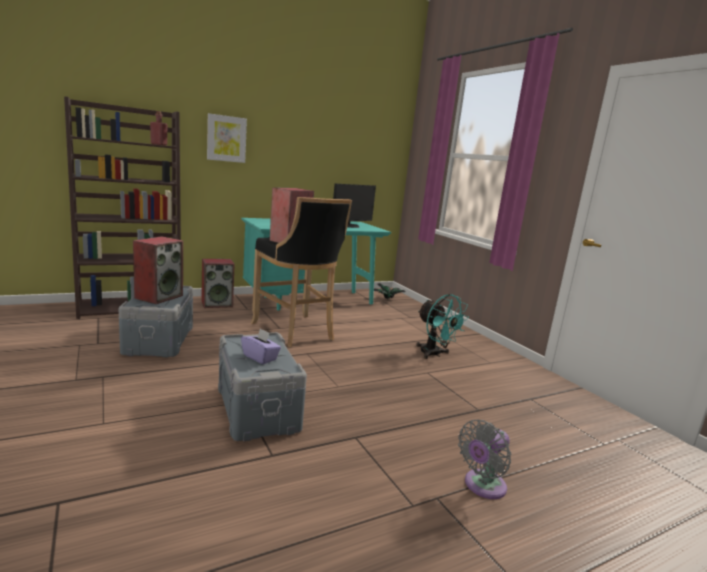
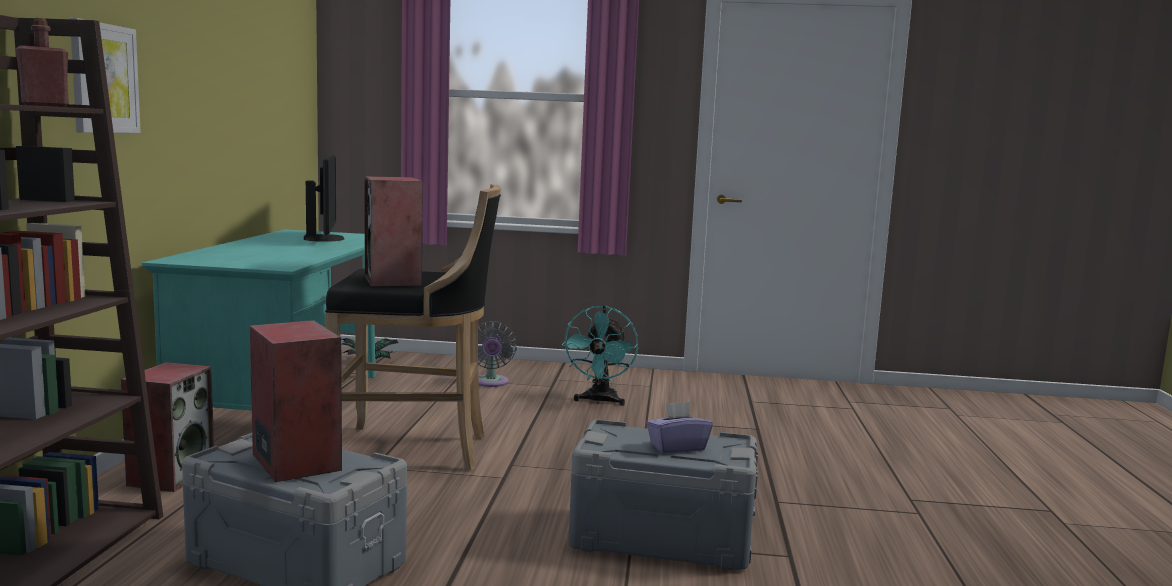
camera: 55 degrees left, 5 degrees down
turquoise fan [416,294,469,359] -> turquoise fan turned 105 degrees clockwise [562,305,638,406]
grey fan [458,420,512,499] -> grey fan moved to [478,321,517,387]

